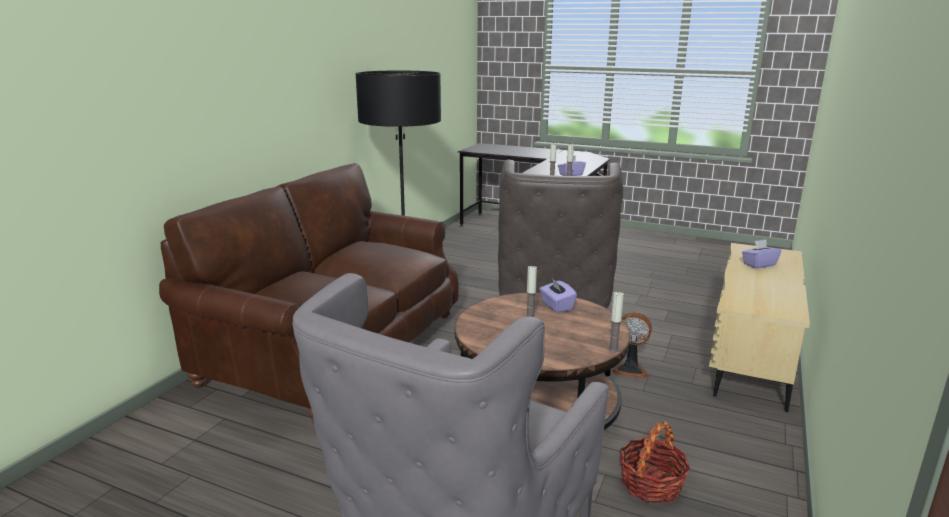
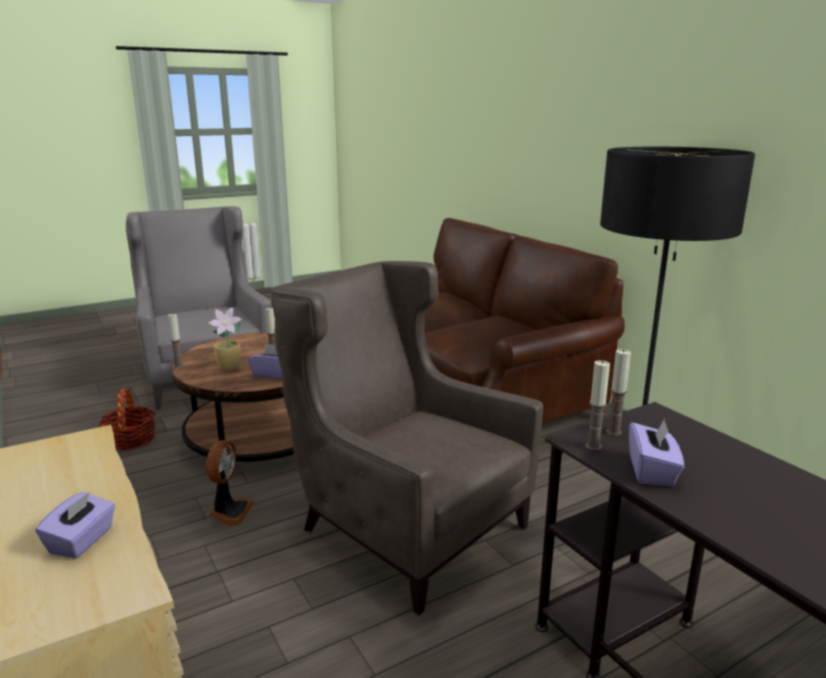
camera: 125 degrees right, 0 degrees up
fan [612,312,652,379] -> fan turned 135 degrees clockwise [206,440,254,526]
none -> potted plant [208,308,242,370]

